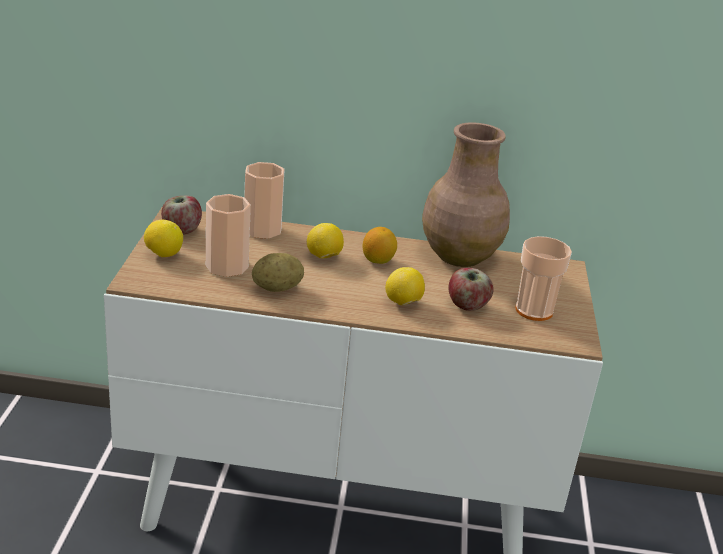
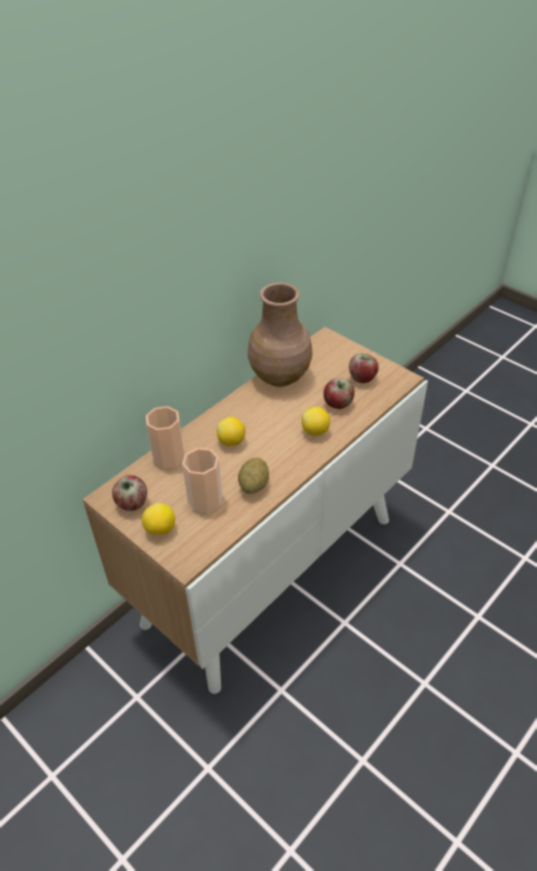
camera: 50 degrees left, 15 degrees up
lemon [363,227,397,264] -> none
cup [515,236,572,321] -> apple [349,354,379,383]

